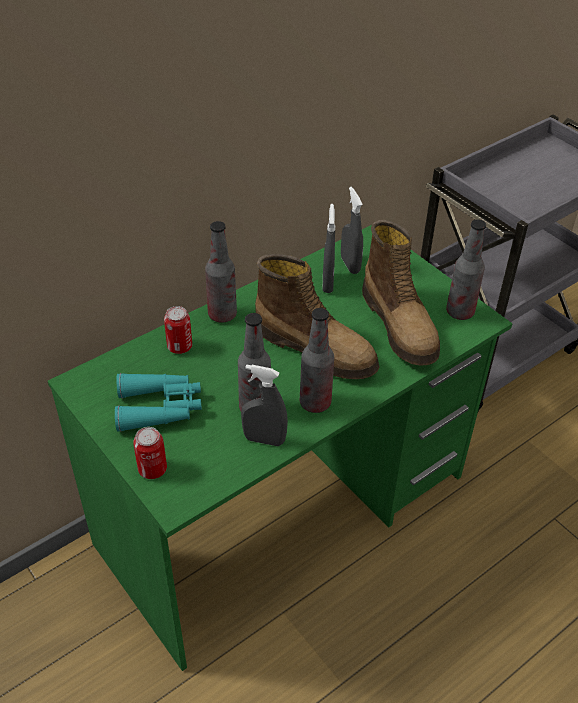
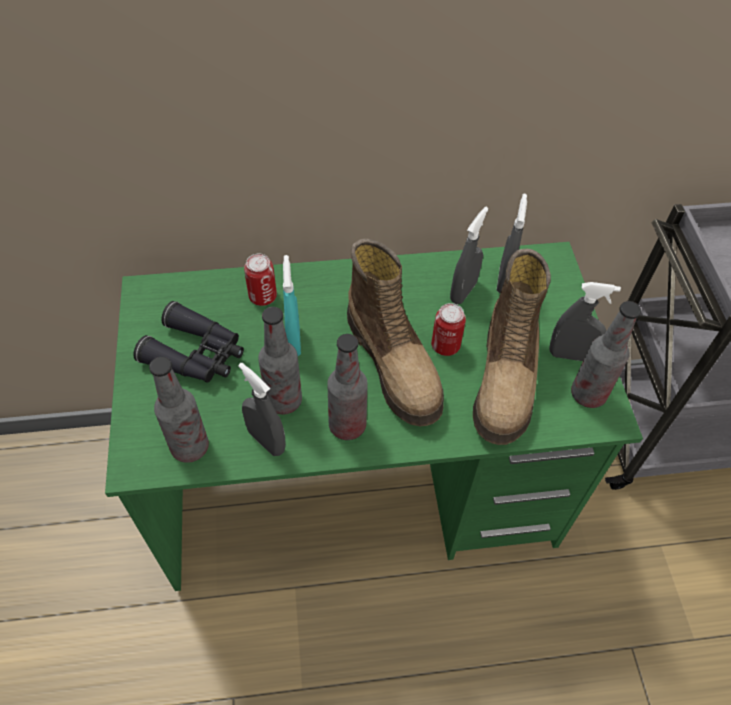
camera: 30 degrees right, 10 degrees up
turquoise binoculars [115,373,201,432] -> black binoculars [134,301,244,383]
can [133,427,167,479] -> can moved to [431,303,466,356]
bottle [205,221,237,323] -> bottle moved to [149,357,209,463]
none -> turquoise spray bottle [283,255,301,356]
none -> grey spray bottle [549,282,621,361]

